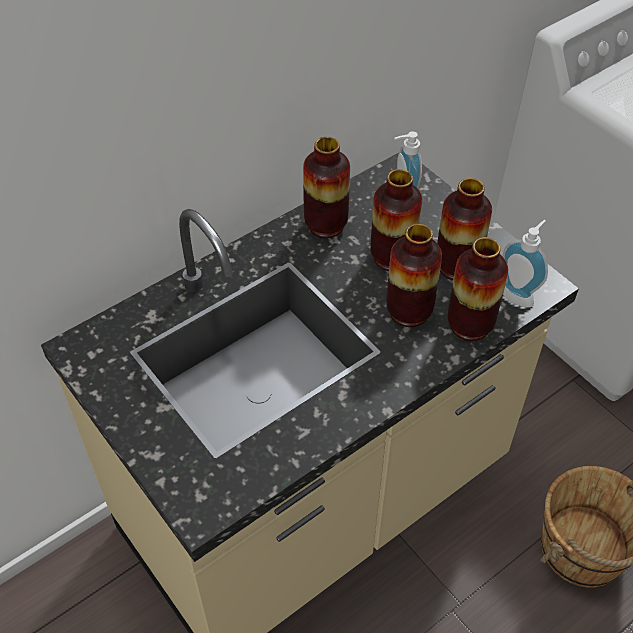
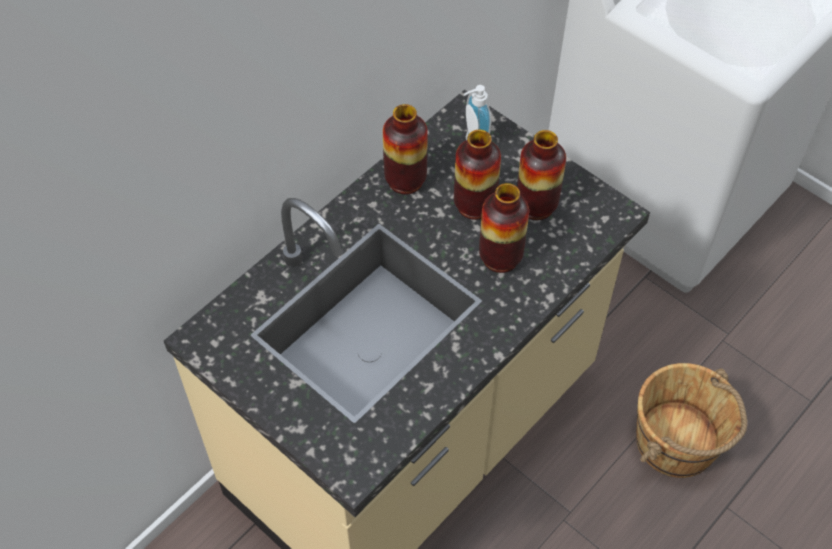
camera: 10 degrees left, 5 degrees up
vase [447,237,508,341] -> none
soap dispenser [503,220,548,307] -> none

